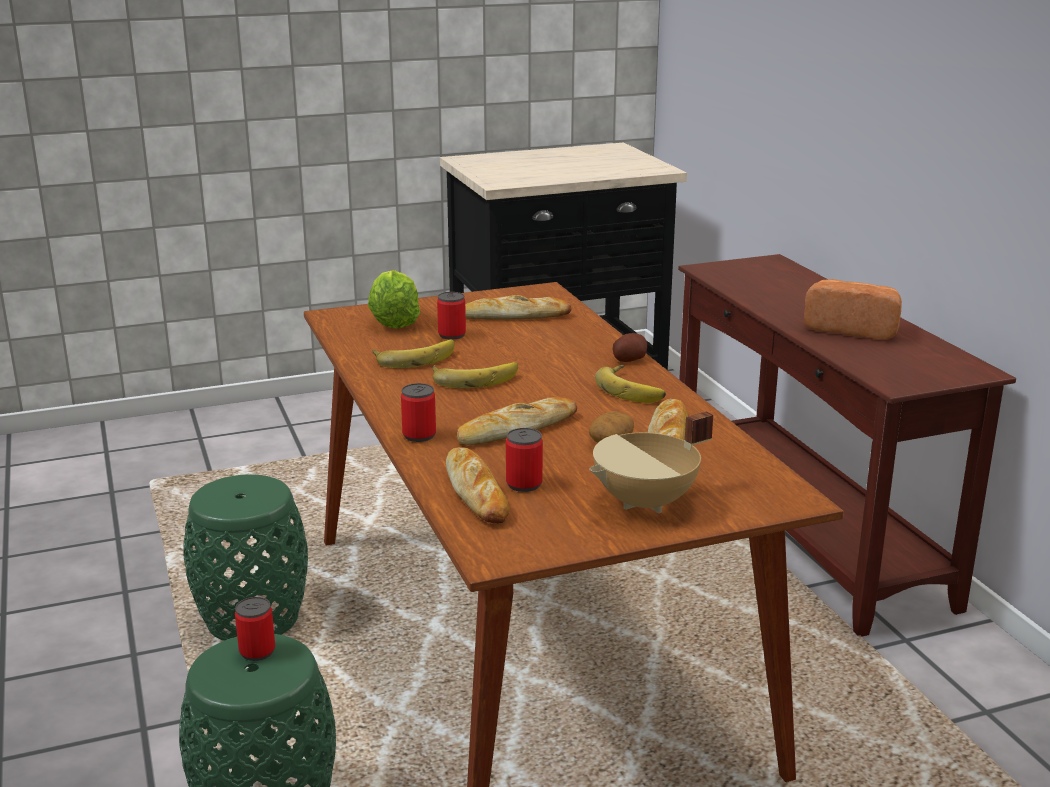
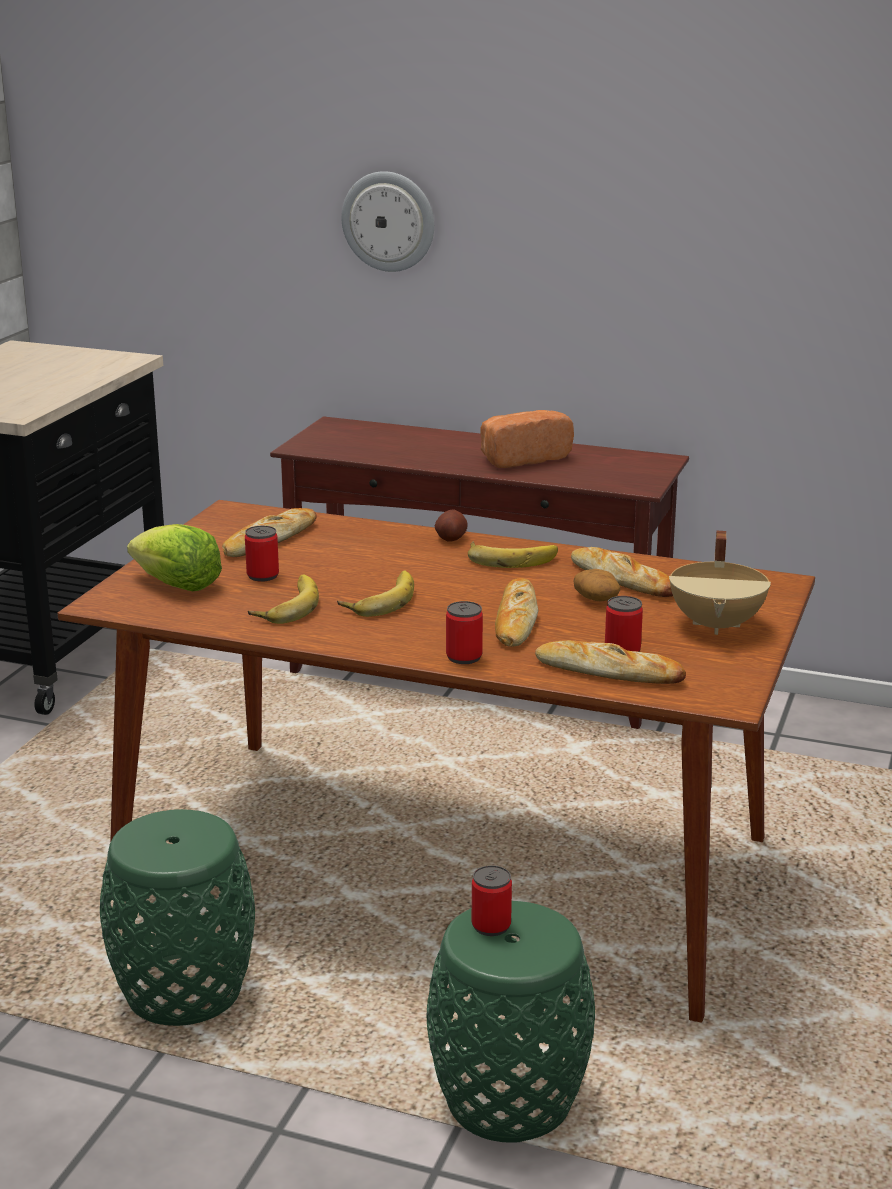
camera: 50 degrees left, 0 degrees up
none -> wall clock [341,171,434,272]

